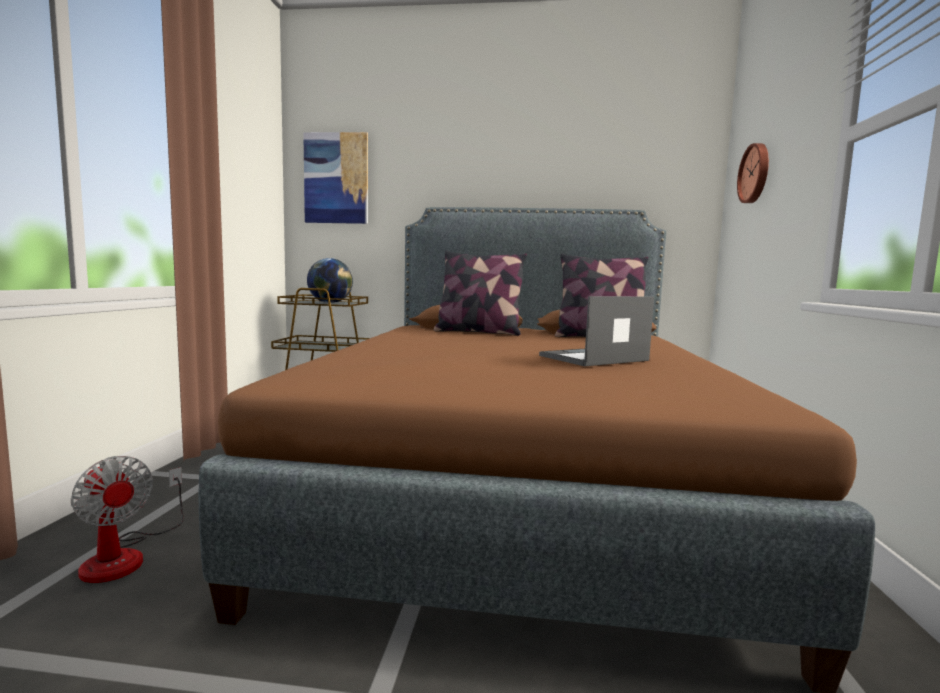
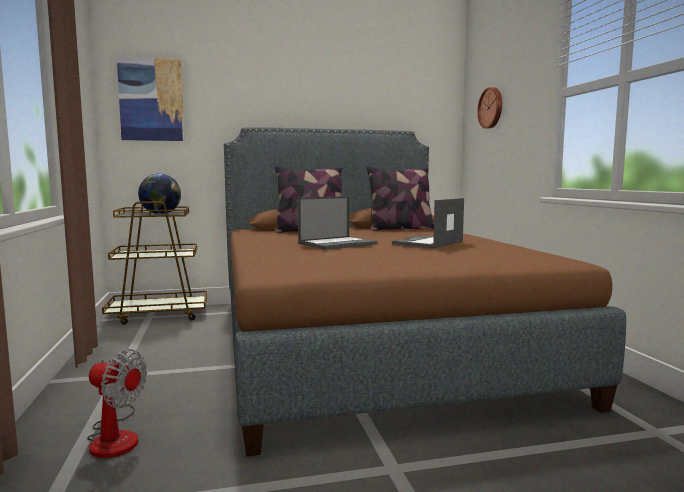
camera: 20 degrees left, 0 degrees up
none -> laptop [298,196,377,250]

